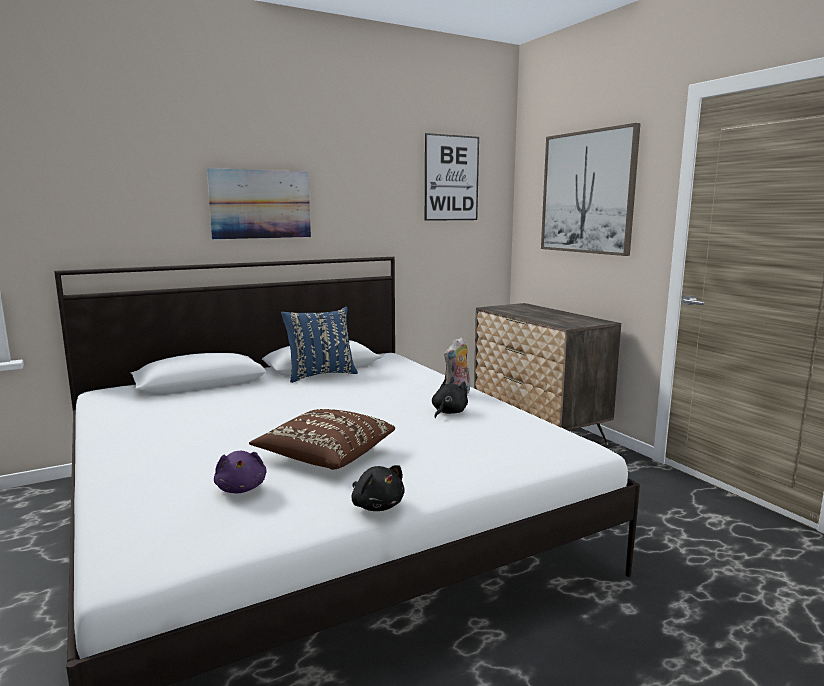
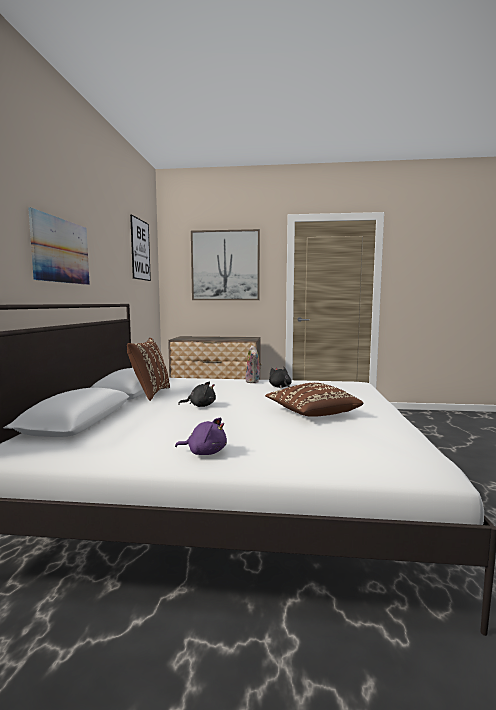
camera: 55 degrees left, 5 degrees down
purple plush toy [214,451,267,493] -> purple plush toy moved to [175,417,227,455]
blue pillow [281,306,358,383] -> brown pillow [127,338,170,401]
black plush toy [352,465,405,511] -> black plush toy moved to [178,381,216,407]

